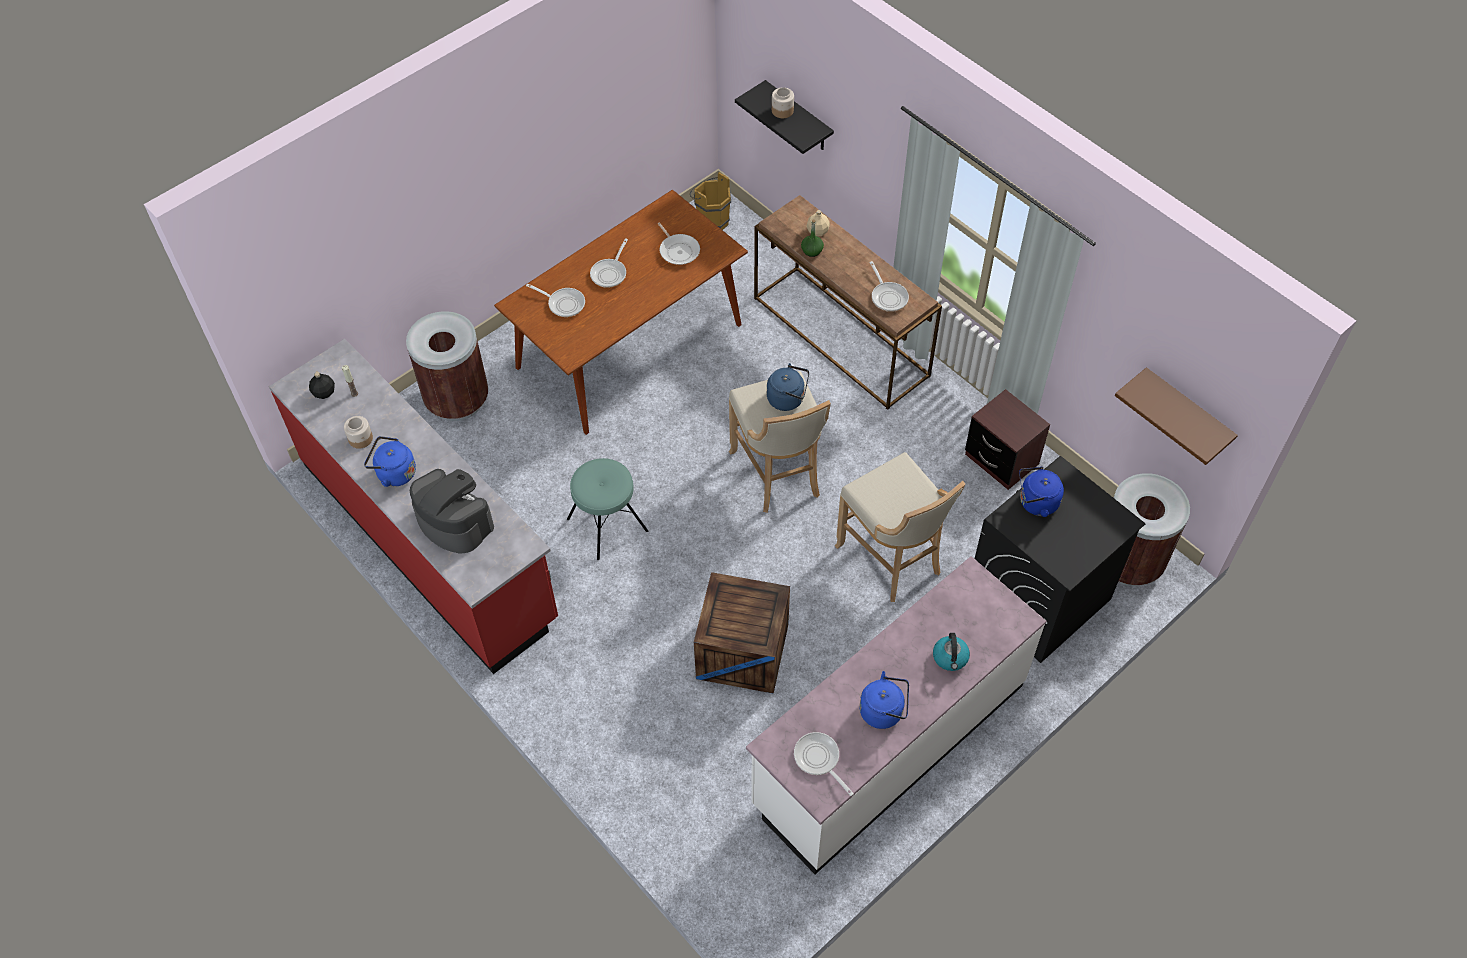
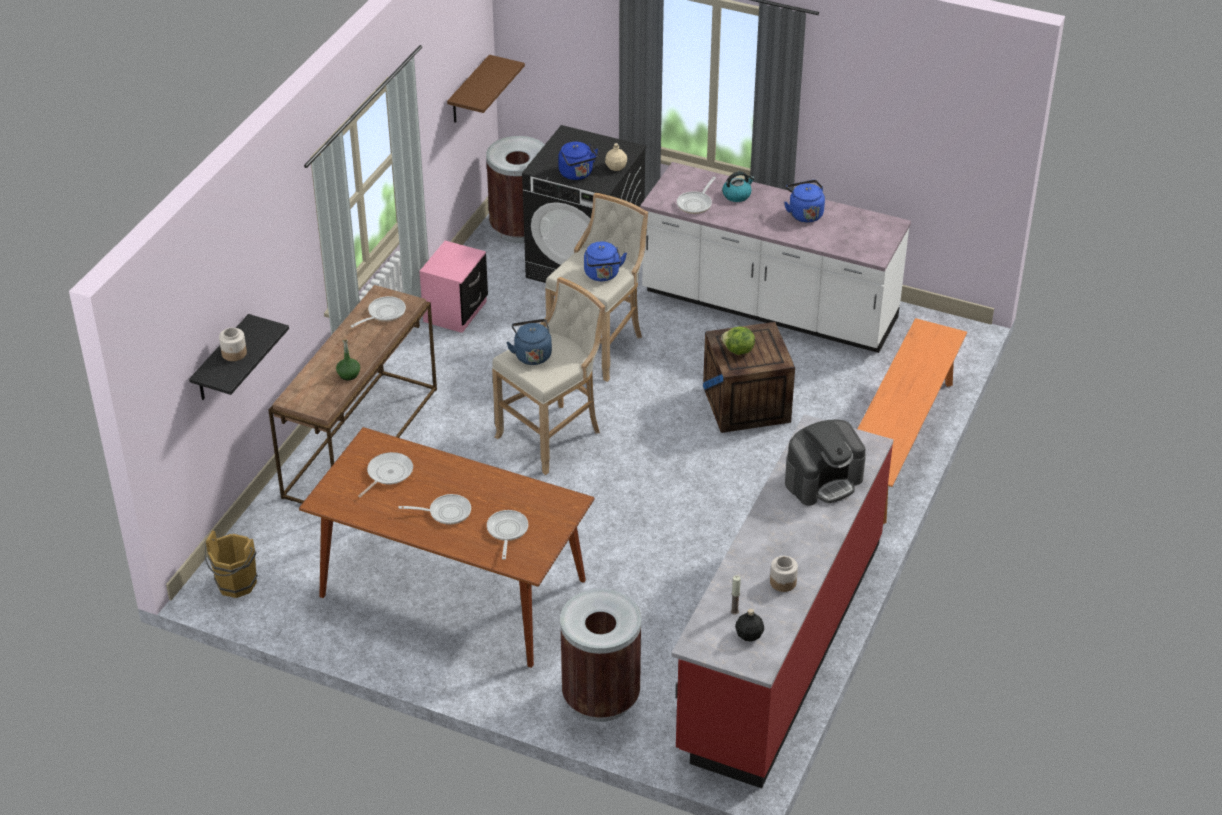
camera: 115 degrees left, 15 degrees down
blue kettle [364,436,416,487] -> blue kettle moved to [584,241,627,281]
coffee machine [410,469,494,554] -> coffee machine turned 135 degrees counterclockwise [785,420,866,506]
turquoise stool [567,458,648,560] -> none
frying pan [794,732,854,796] -> frying pan moved to [677,177,716,214]
beige bottle [807,210,830,236] -> beige bottle moved to [605,143,627,171]
brown nightstand [965,389,1050,490] -> pink nightstand [419,241,488,333]
none -> lettuce [721,326,755,355]
none -> orange bench [858,318,967,524]

